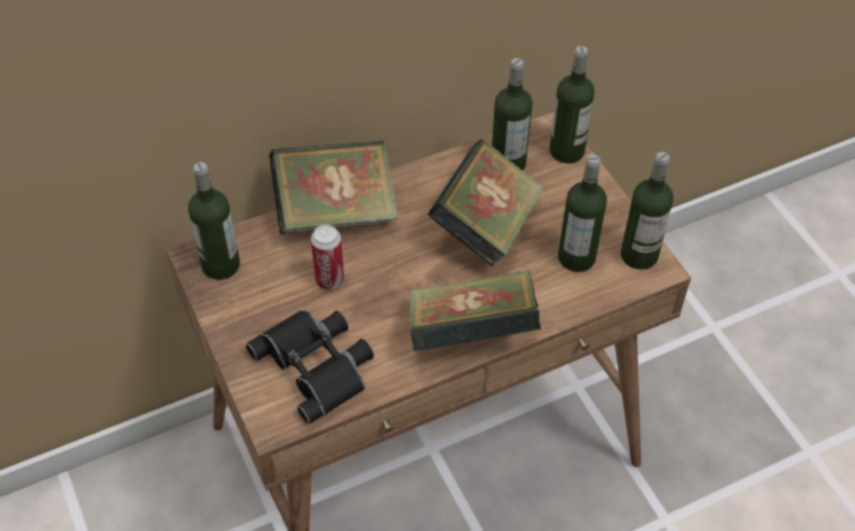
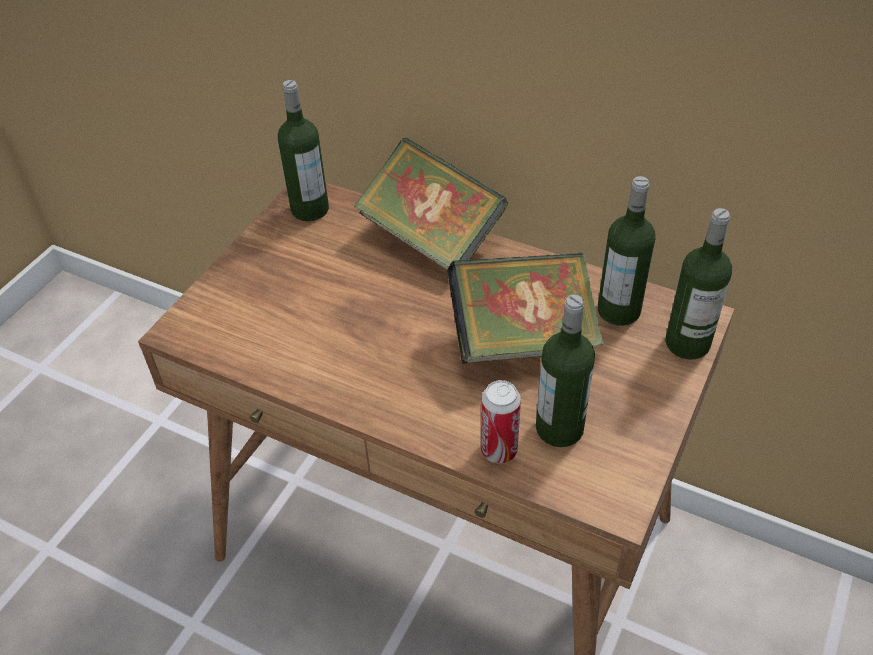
camera: 55 degrees right, 5 degrees down
black binoculars [246,310,374,424] -> none
can [311,224,344,290] -> can moved to [481,380,521,463]
book [409,270,541,352] -> none
bottle [621,152,673,270] -> none

